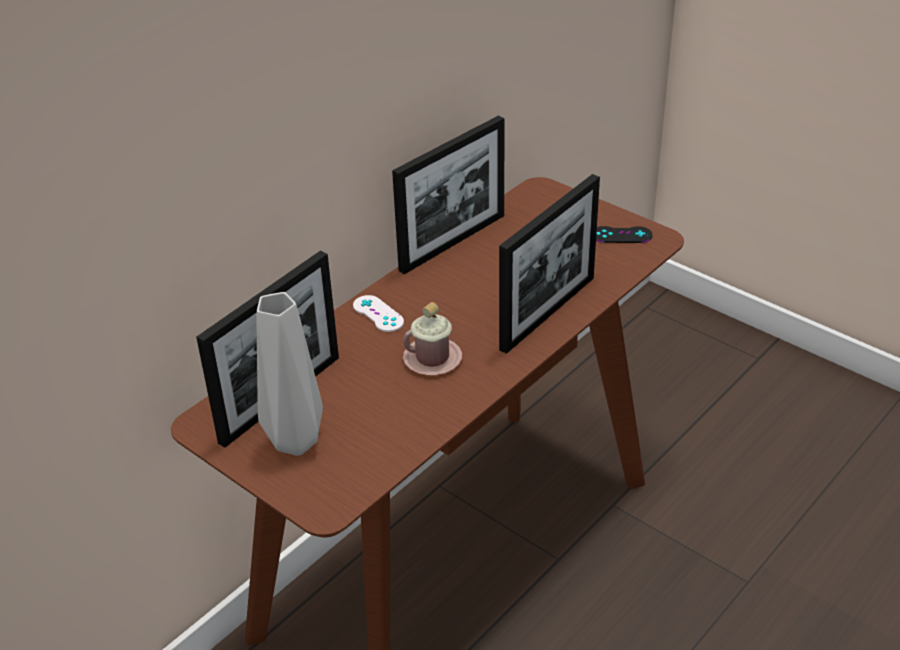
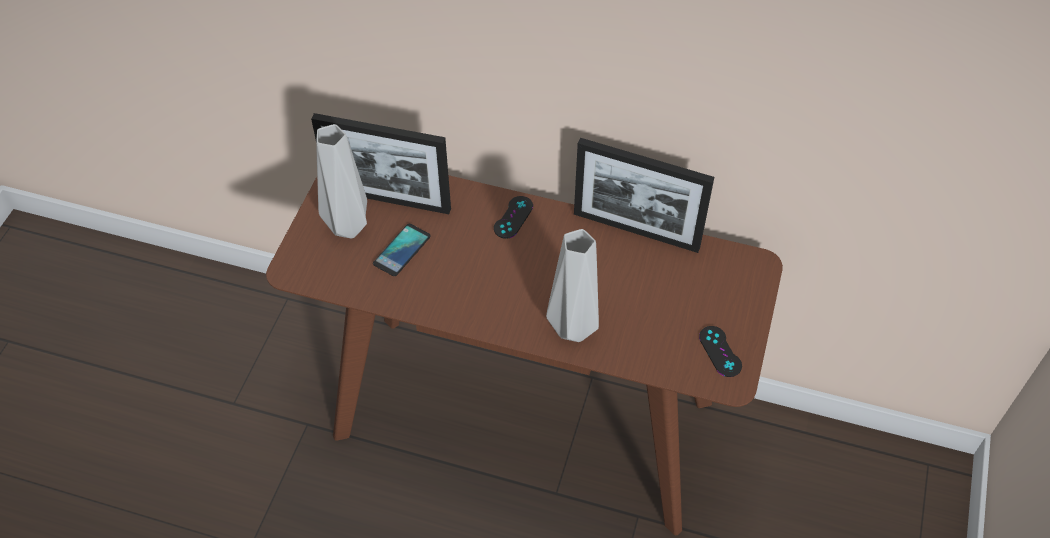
camera: 65 degrees right, 15 degrees up
white game controller [353,295,404,332] -> black game controller [494,196,533,239]
pink mug [403,302,462,375] -> none
picture frame [499,174,600,354] -> grey vase [546,229,599,342]
none -> phone [373,224,431,276]

